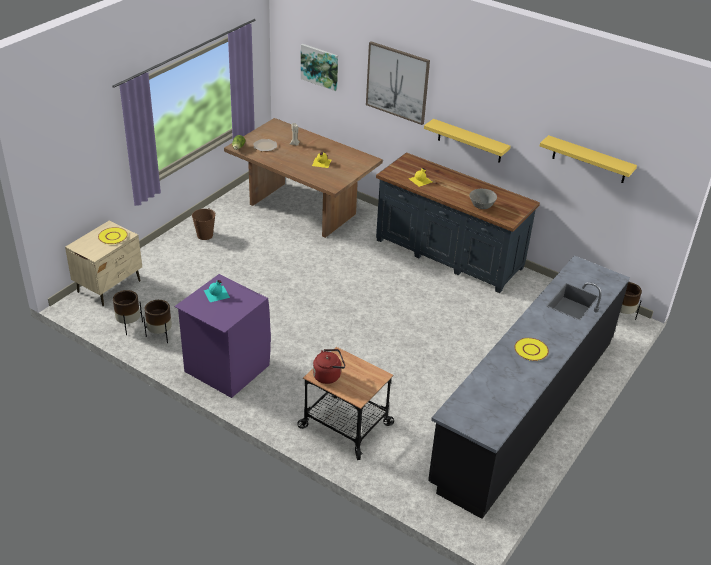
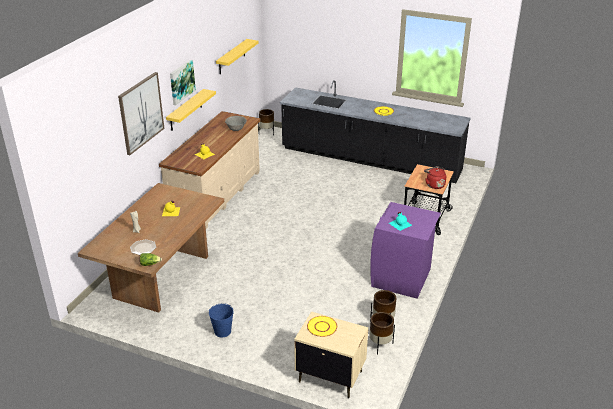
camera: 100 degrees left, 5 degrees down
brown bucket [192,208,216,240] -> blue bucket [209,303,234,337]
picture [301,44,338,91] -> picture moved to [170,60,196,105]
blue dresser [376,152,540,293] -> beige dresser [159,111,261,229]

